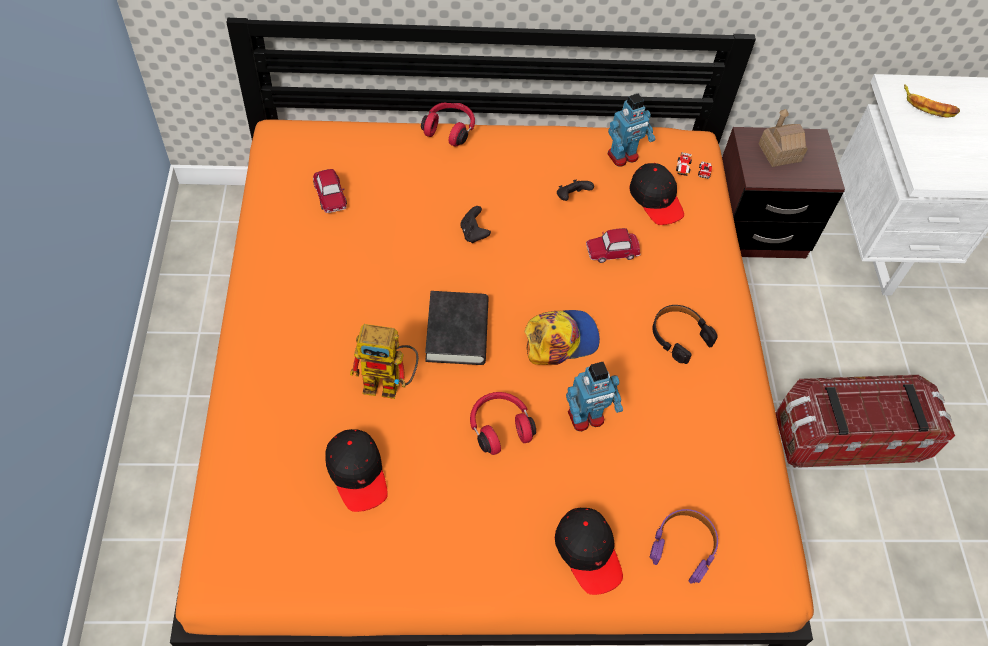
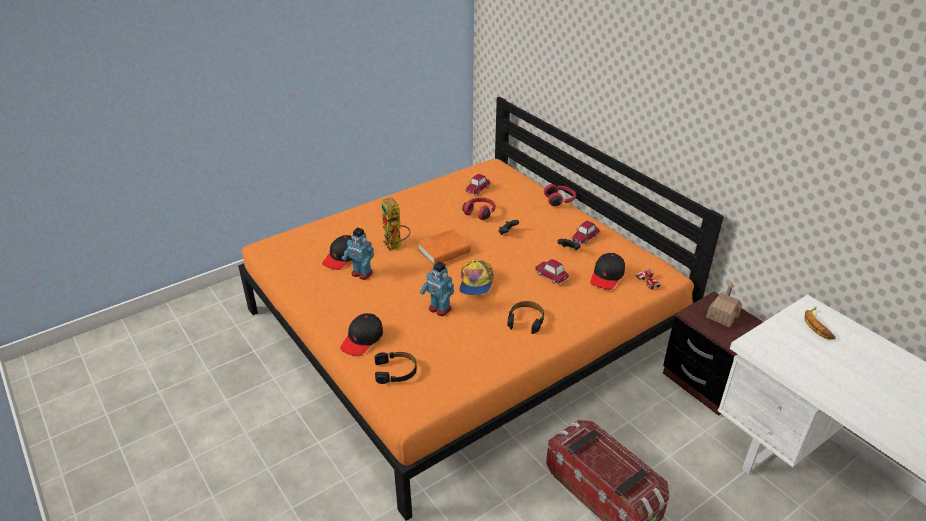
camera: 60 degrees right, 20 degrees down
black book [425,291,489,365] -> orange book [417,229,471,265]
red headphones [470,392,536,455] -> red headphones moved to [462,197,496,220]
cap [525,310,600,365] -> cap turned 60 degrees clockwise [459,260,494,295]
toy robot [607,94,655,167] -> toy robot moved to [342,227,374,280]
purple headphones [650,509,718,584] -> black headphones [375,352,417,384]
none -> toy car [572,221,599,244]

